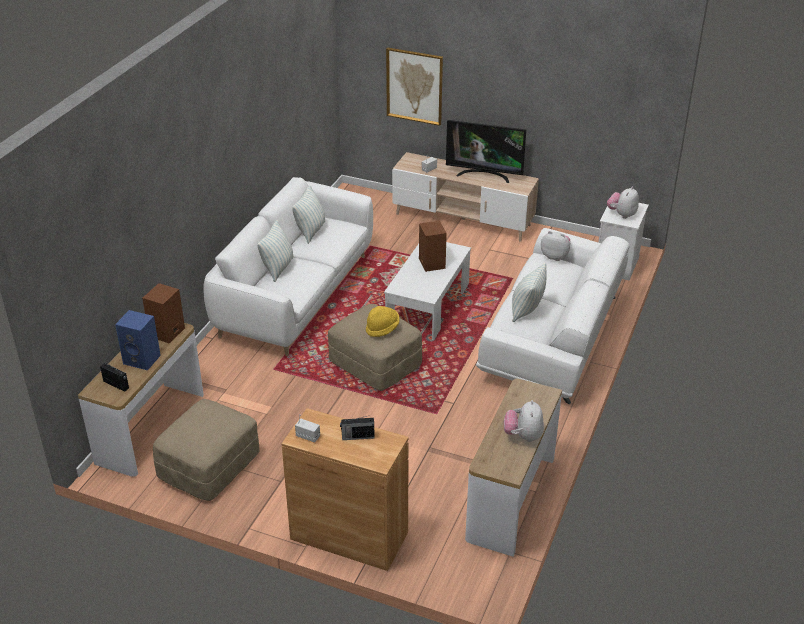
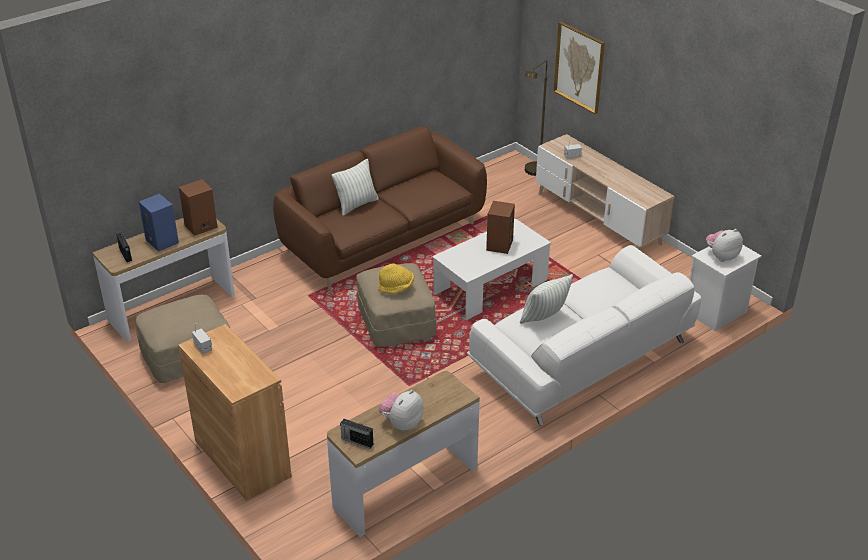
camera: 30 degrees right, 0 degrees up
white sofa [203,177,373,356] -> brown sofa [273,126,487,288]
pillow [292,185,325,244] -> none
radio [340,416,375,440] -> radio moved to [340,419,373,449]
television [446,120,526,183] -> none
plush toy [541,231,571,261] -> none
none -> brown floor lamp [525,60,547,176]

